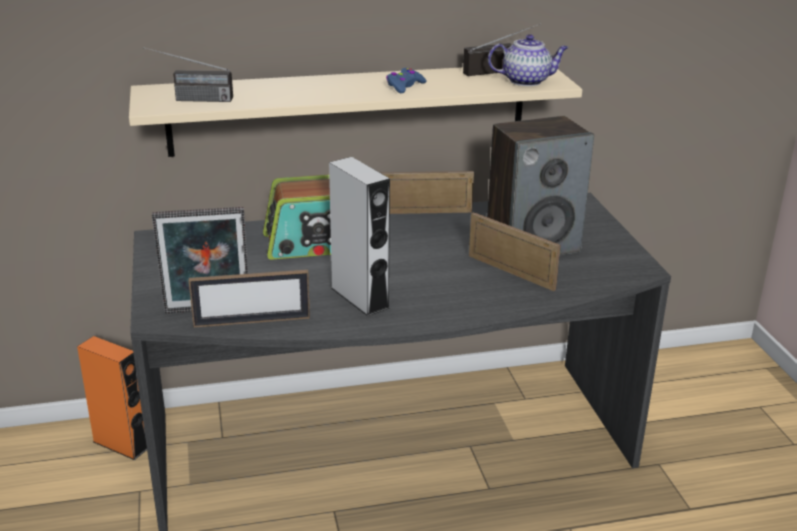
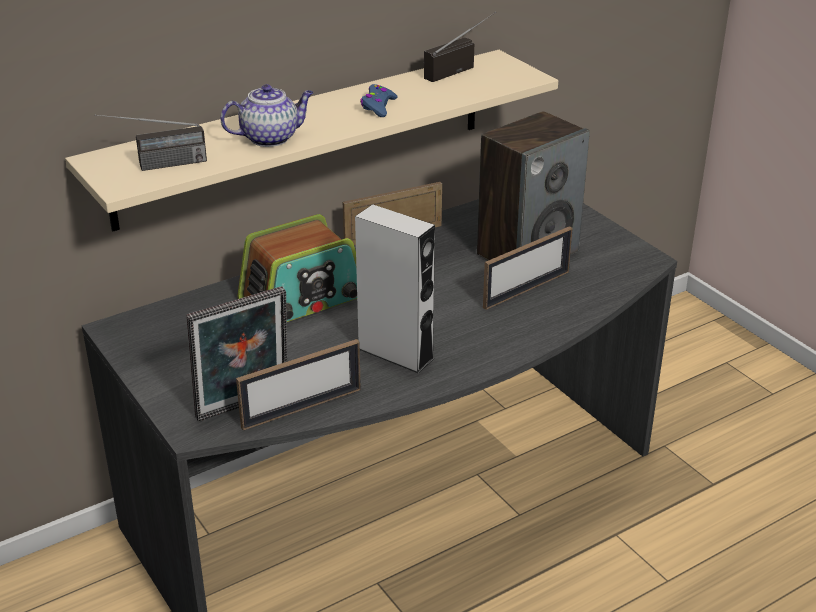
camera: 20 degrees left, 5 degrees up
orange speaker [77,336,147,460] -> none
picture frame [469,212,561,291] -> picture frame turned 120 degrees clockwise [483,226,573,310]
teapot [488,34,569,86] -> teapot moved to [220,84,314,147]

